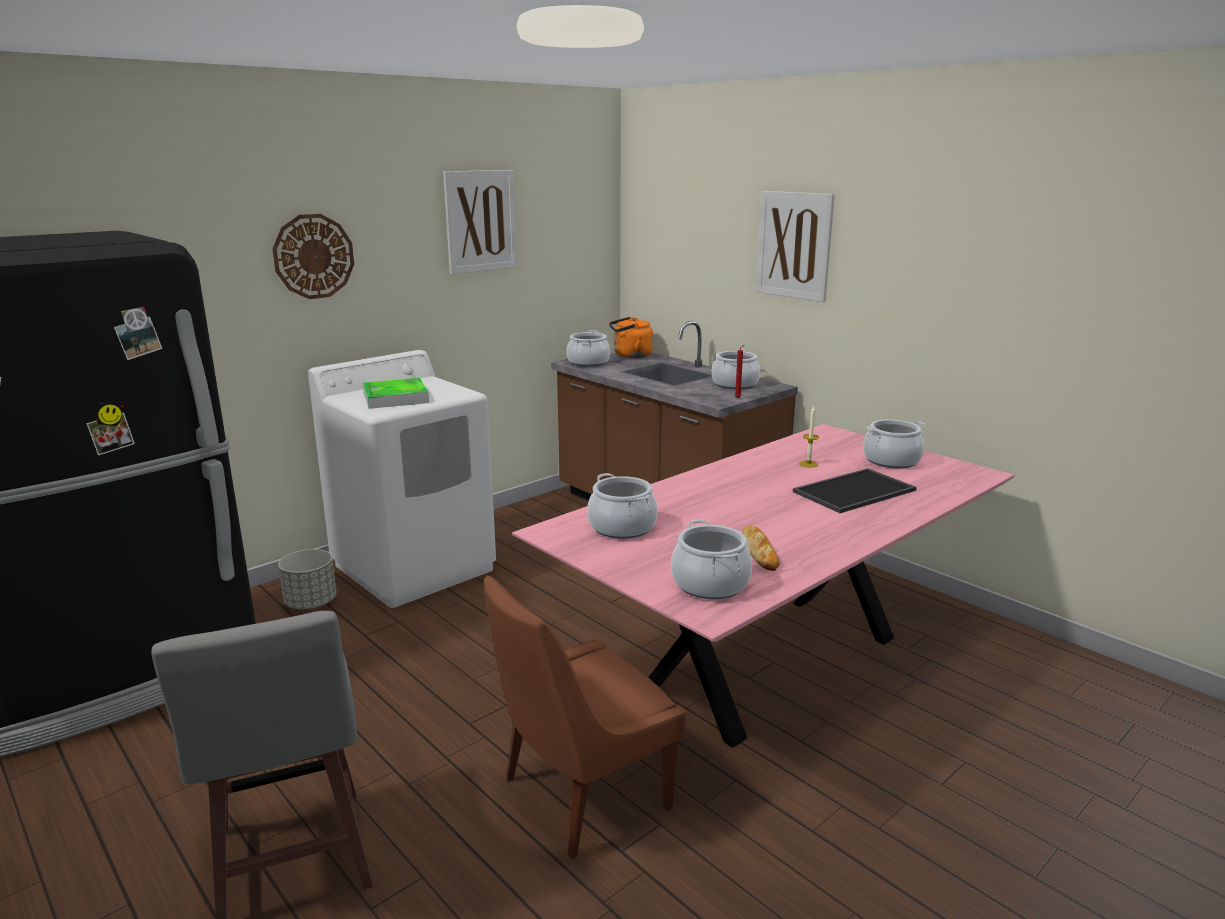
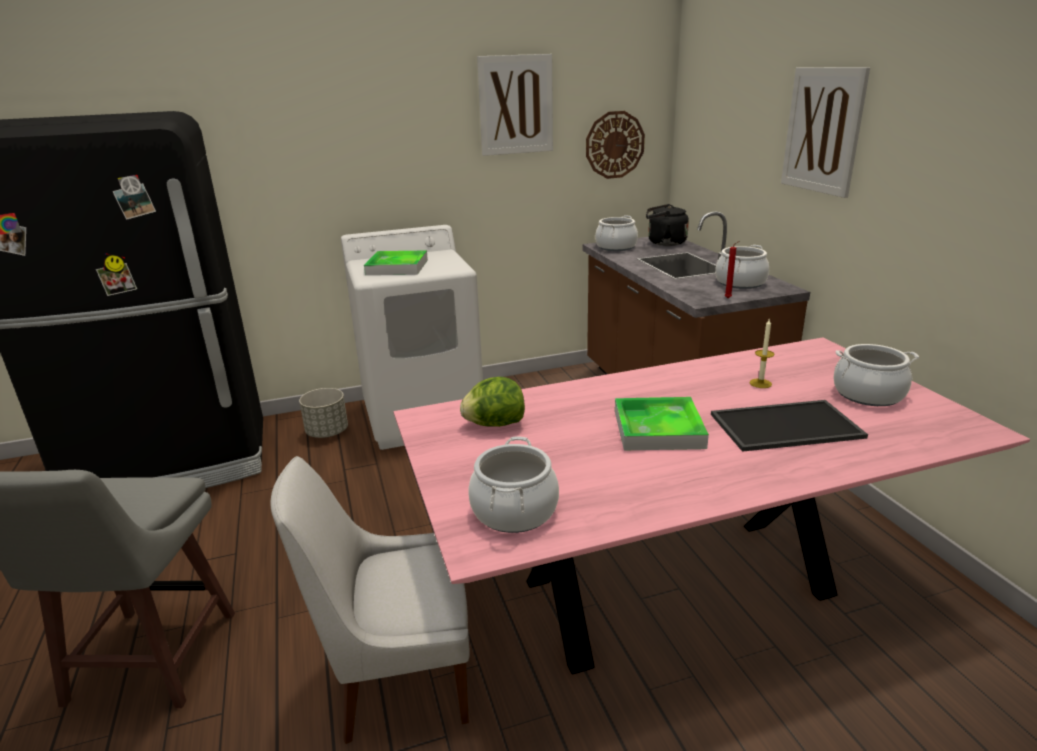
camera: 25 degrees right, 5 degrees up
wall clock [272,214,354,299] -> wall clock moved to [586,111,645,179]
brown chair [484,575,686,859] -> white chair [270,456,470,744]
cooking pot [587,473,658,539] -> lettuce [460,377,525,427]
orange kettle [609,317,653,358] -> black kettle [646,204,689,246]
bread [742,526,780,571] -> none
none -> tray [615,397,709,451]

